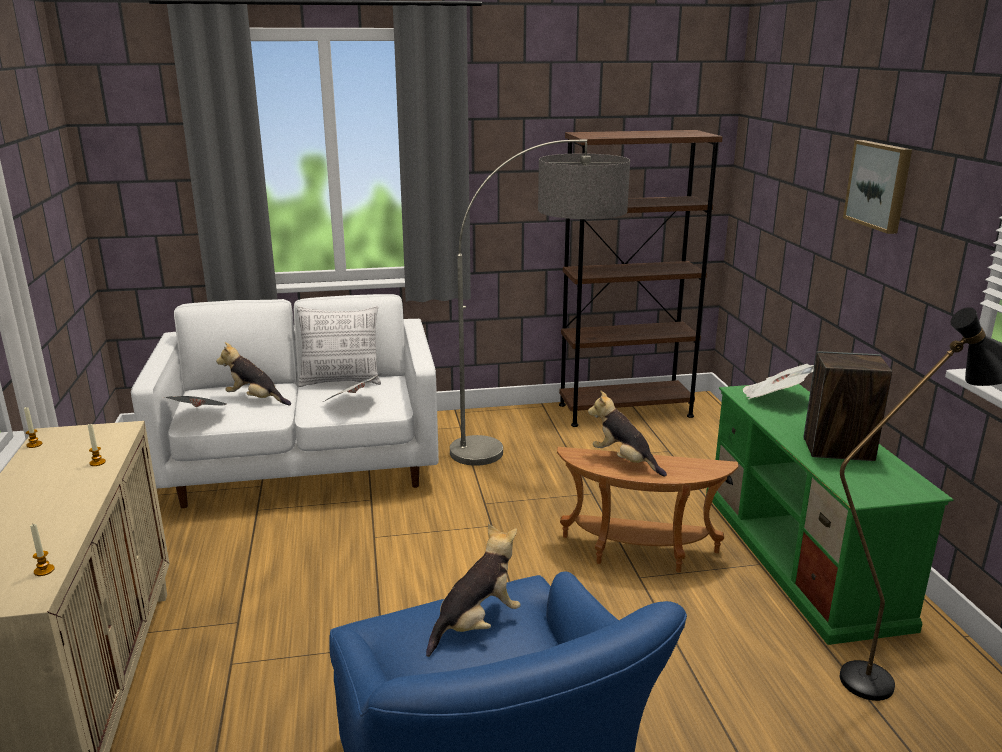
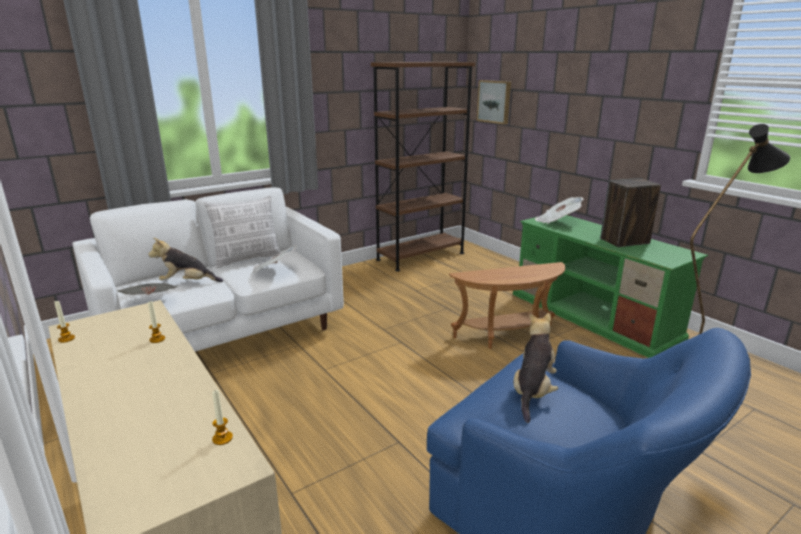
camera: 25 degrees left, 0 degrees up
floor lamp [450,140,630,466] -> none
plush toy [588,390,667,477] -> none
picture [843,140,912,234] -> picture moved to [477,80,511,125]

